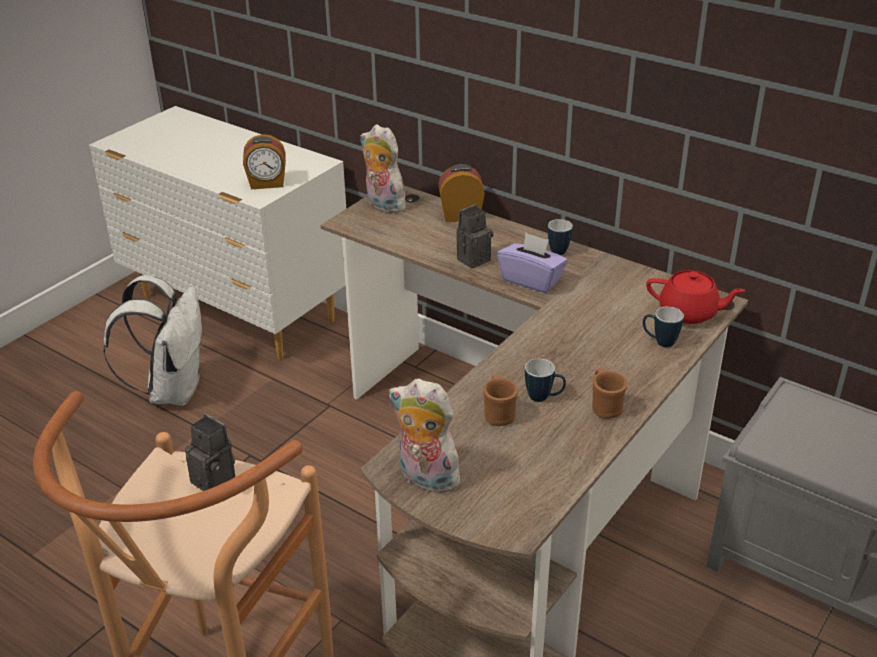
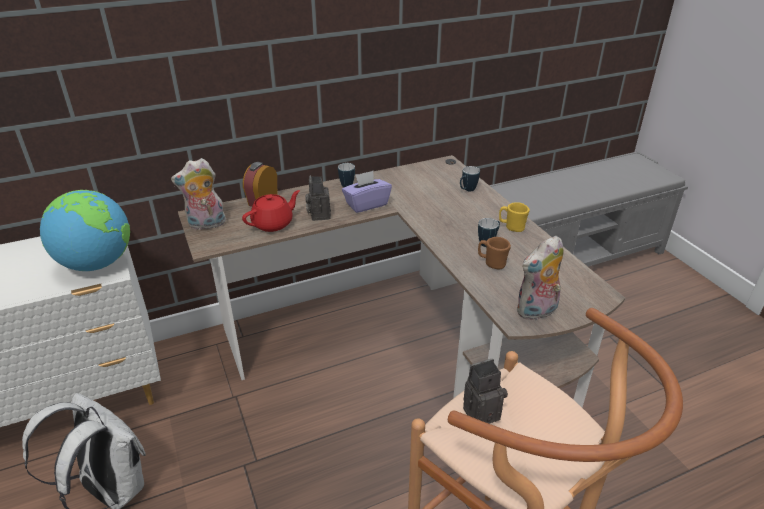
camera: 60 degrees left, 0 degrees up
alarm clock [243,134,286,189] -> globe [40,190,130,271]
brown mug [592,368,628,419] -> yellow mug [499,202,530,232]
red teapot [646,270,745,324] -> red teapot moved to [242,190,300,232]

